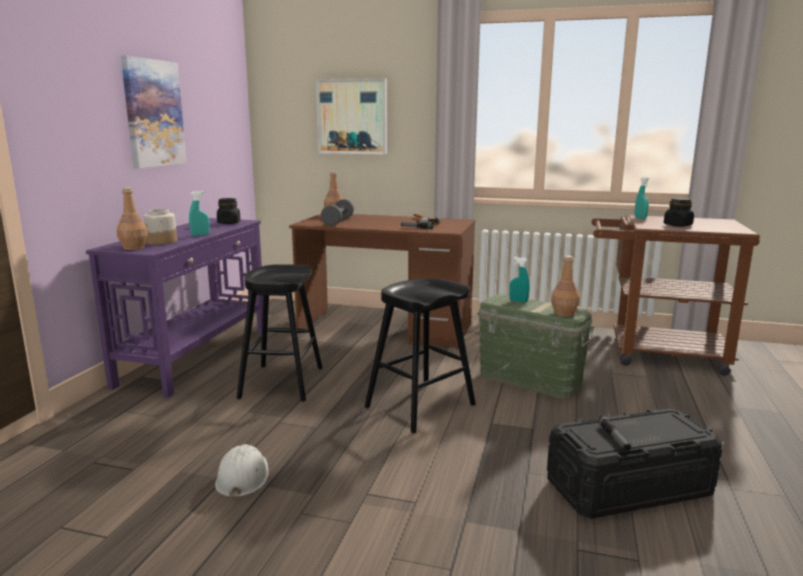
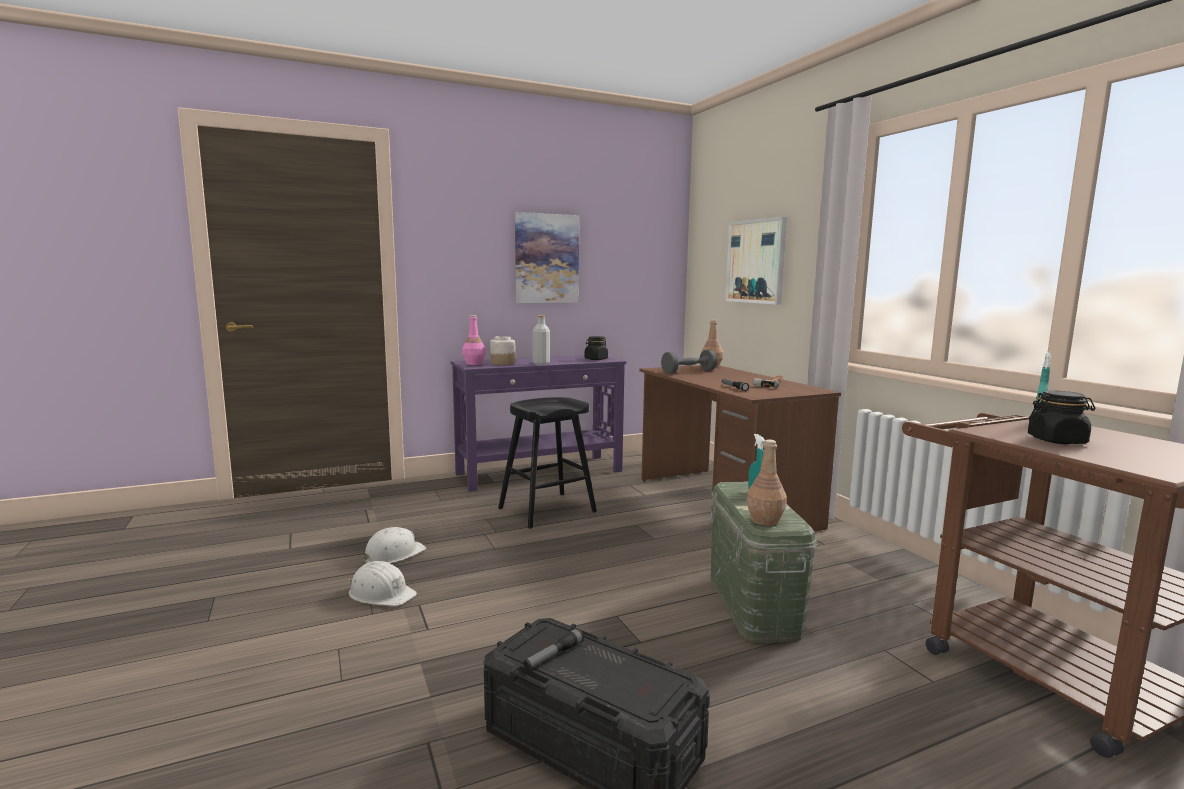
camera: 50 degrees right, 5 degrees down
brown bottle [117,188,148,250] -> pink bottle [462,315,486,365]
turquoise spray bottle [189,191,210,236] -> grey bottle [532,315,550,365]
black stool [365,278,476,433] -> none
none -> white hard hat [349,561,417,606]

